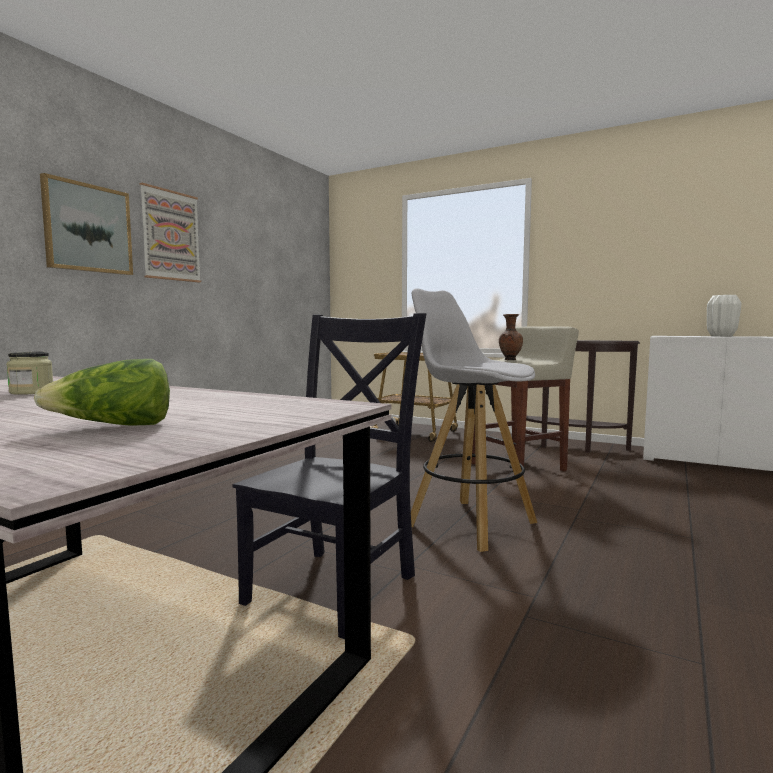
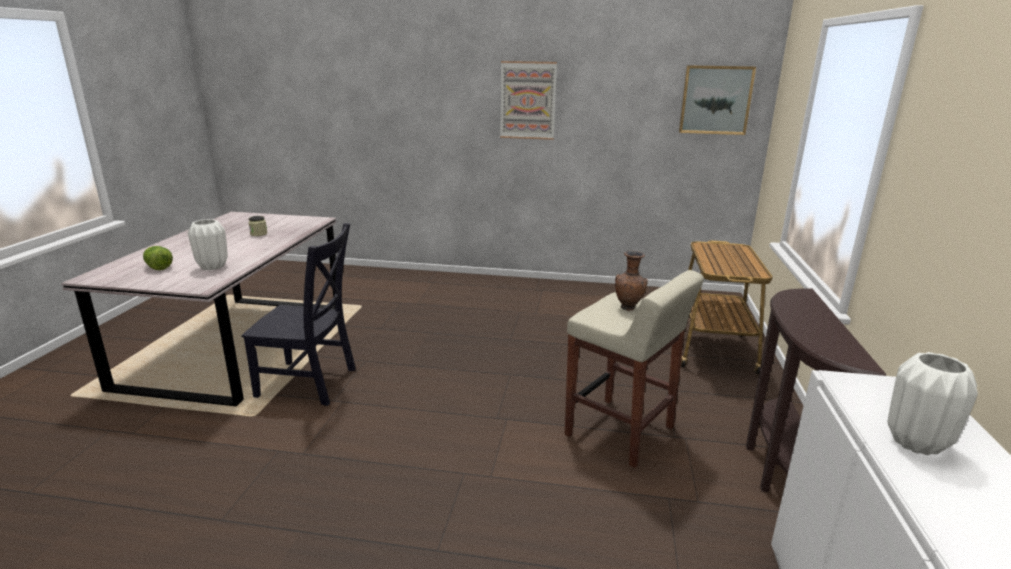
camera: 70 degrees right, 15 degrees up
picture [40,173,133,275] -> picture moved to [679,65,756,135]
white stool [411,288,537,552] -> none
none -> white vase [188,219,228,270]

